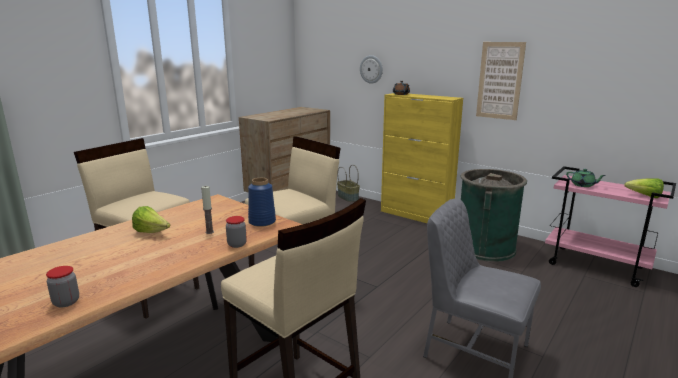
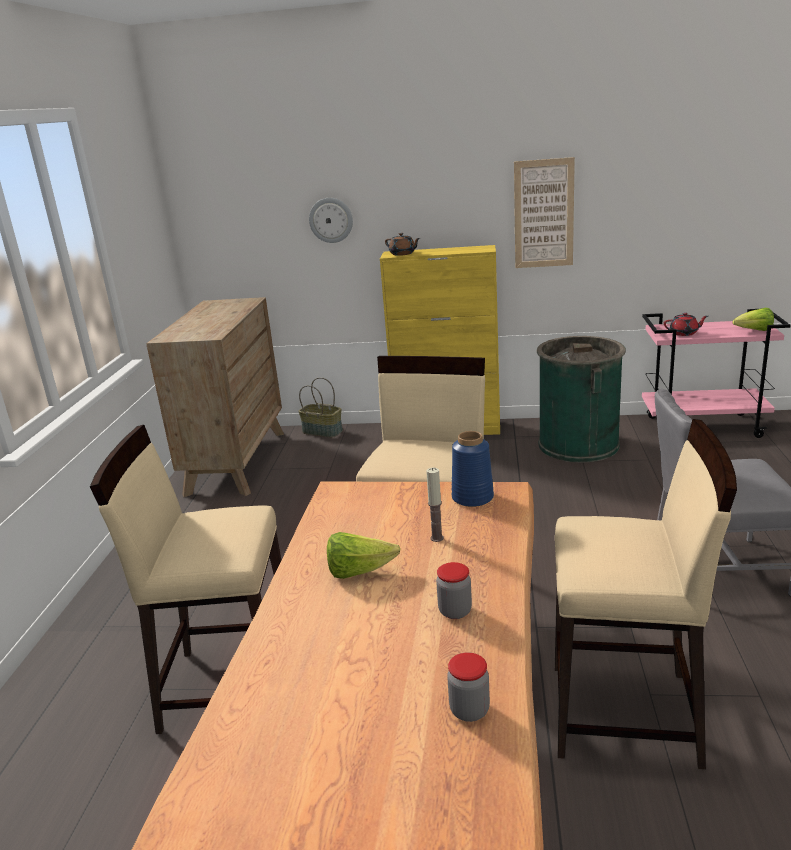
camera: 30 degrees left, 5 degrees up
jar [226,216,247,248] -> jar moved to [436,562,472,619]
green teapot [566,169,606,187] -> red teapot [664,313,708,336]

